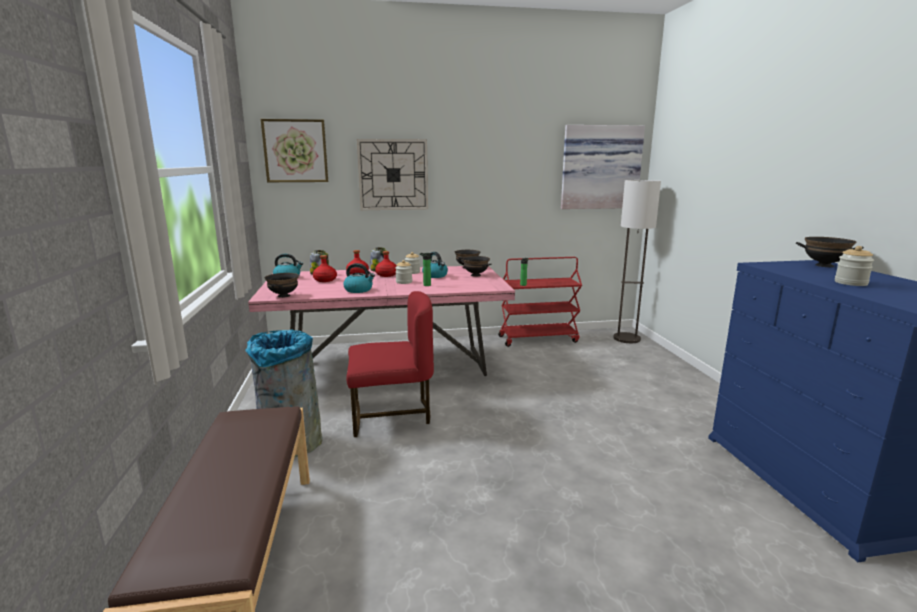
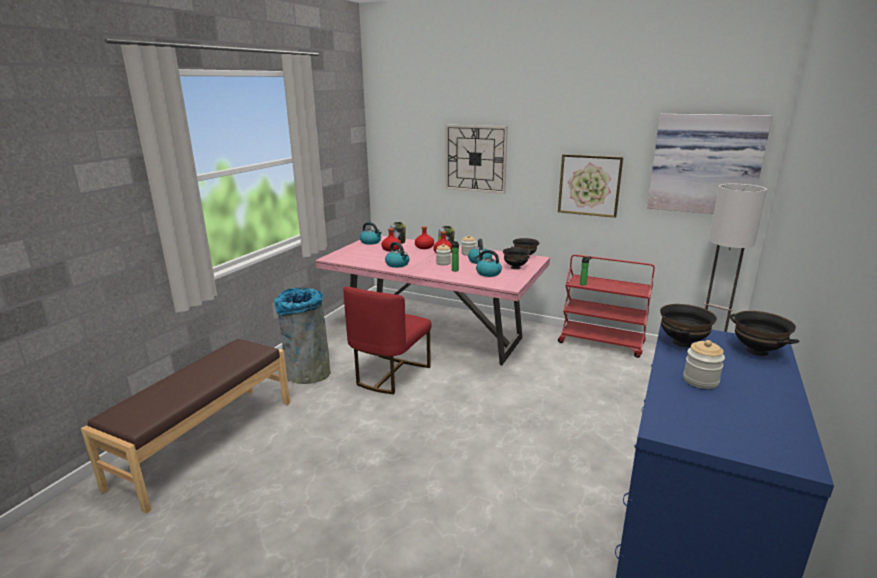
camera: 35 degrees right, 5 degrees up
picture [261,119,328,182] -> picture moved to [558,154,623,218]
black bowl [265,273,299,298] -> black bowl moved to [660,304,717,347]
red chair [346,291,434,437] -> red chair turned 90 degrees clockwise [344,286,431,394]
none -> kettle [474,250,502,277]

